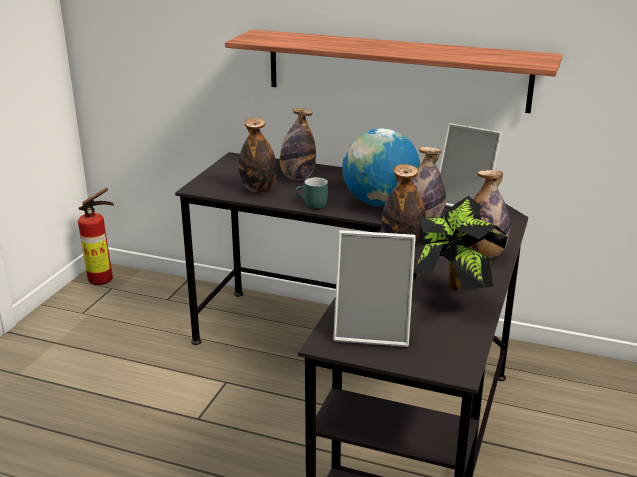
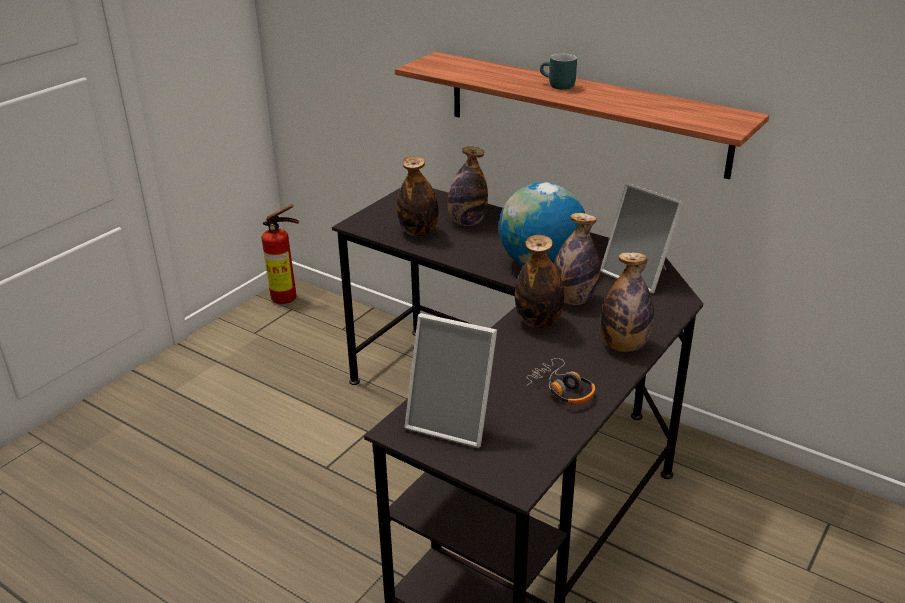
camera: 15 degrees right, 5 degrees up
turquoise mug [295,177,328,209] -> turquoise mug moved to [540,53,577,90]
potted plant [413,196,507,291] -> headphones [526,358,595,404]

